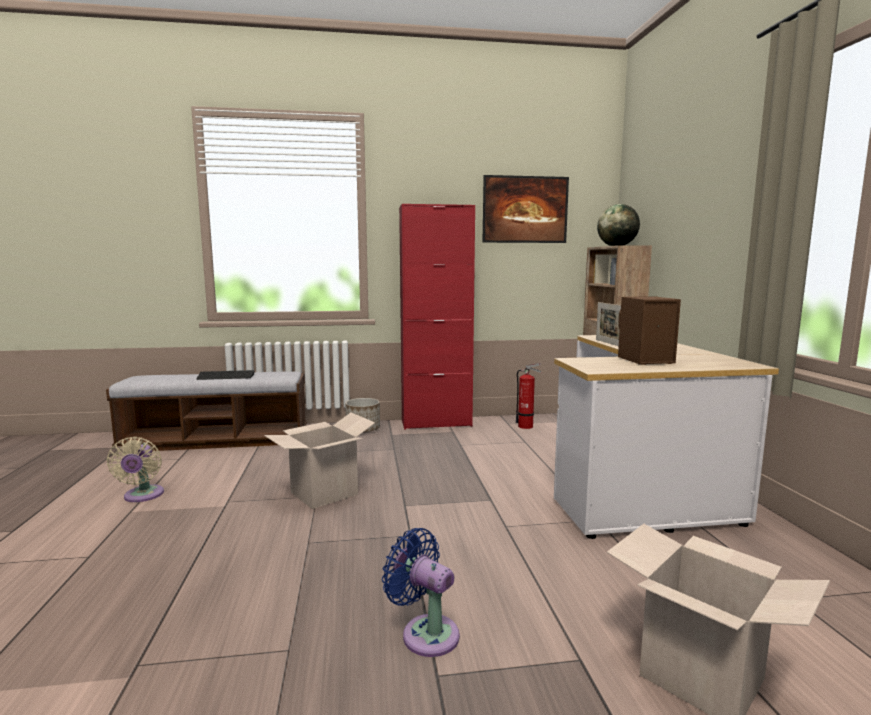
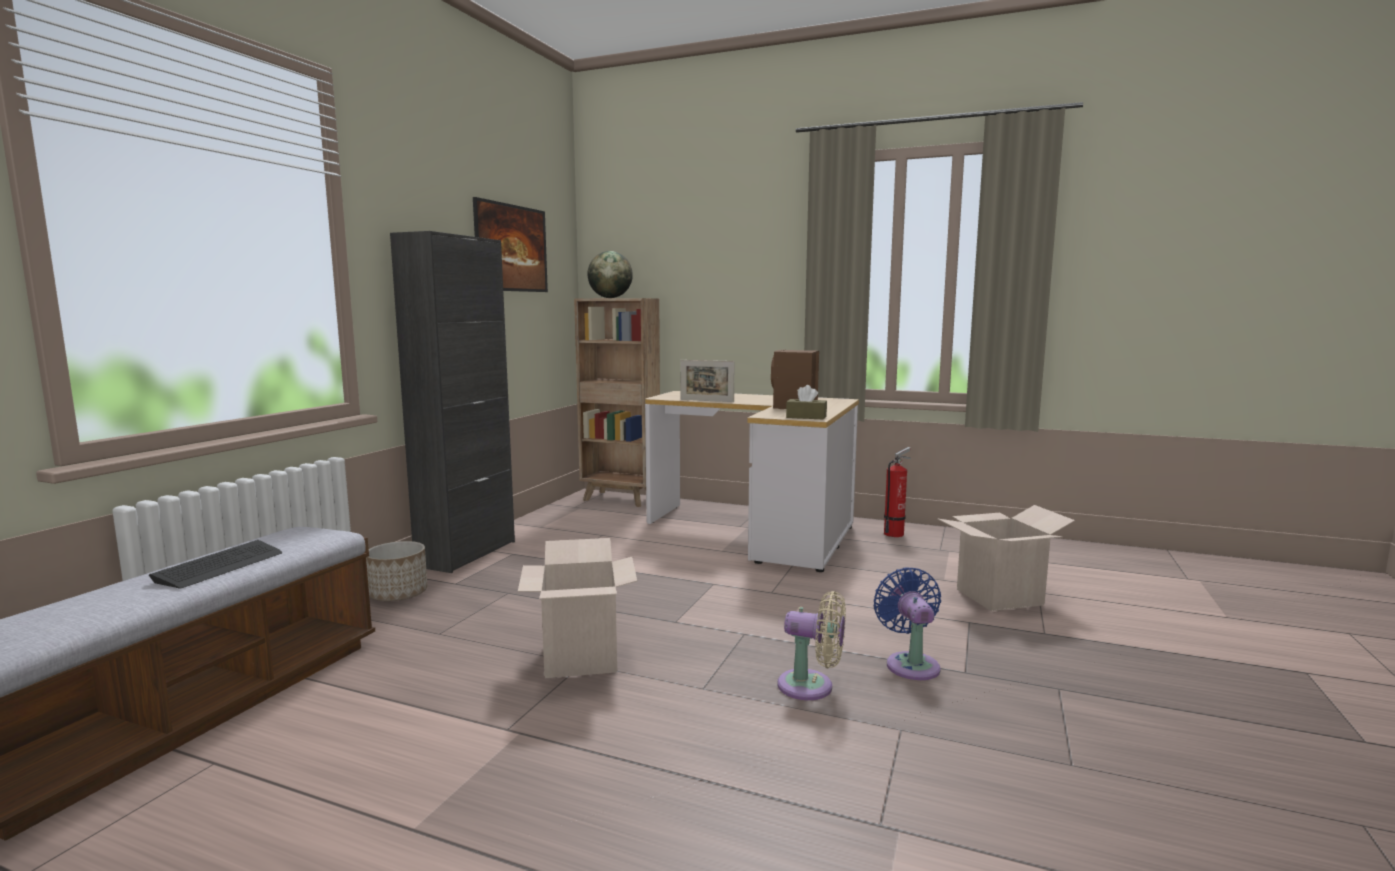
camera: 60 degrees left, 0 degrees up
beige fan [107,437,164,502] -> beige fan moved to [778,591,846,700]
blue fan [382,528,460,657] -> blue fan turned 105 degrees clockwise [874,567,941,680]
red cabinet [399,204,475,430] -> black cabinet [390,231,515,573]
fire extinguisher [516,363,542,429] -> fire extinguisher moved to [884,447,911,537]
none -> brown tissue box [786,385,827,420]

